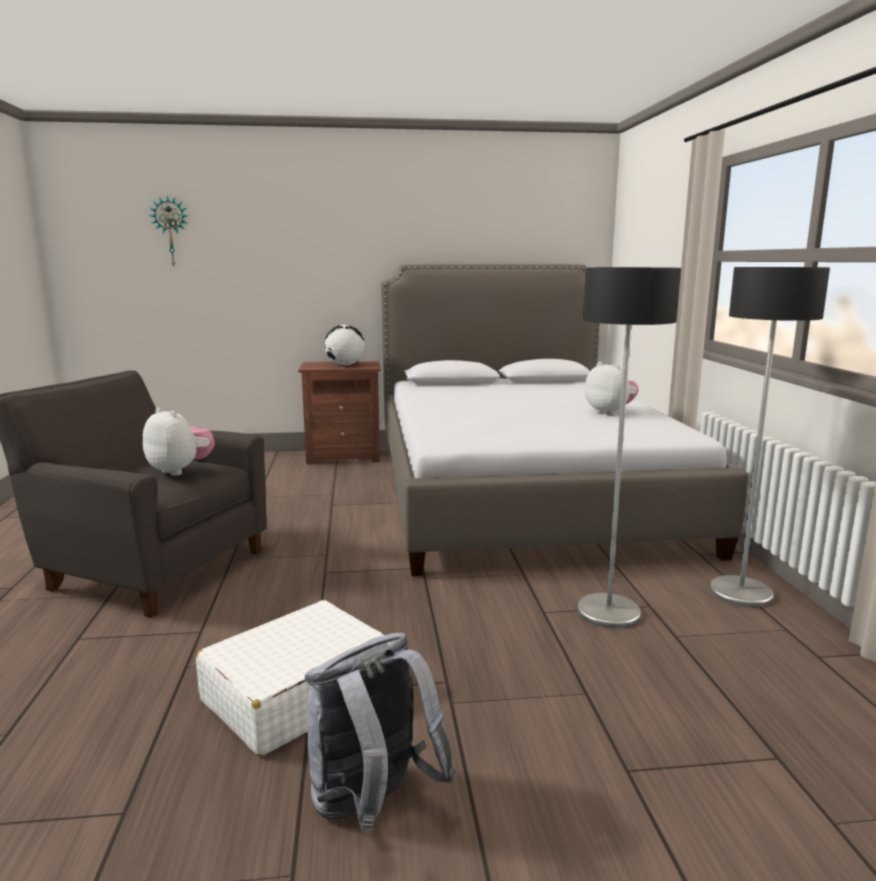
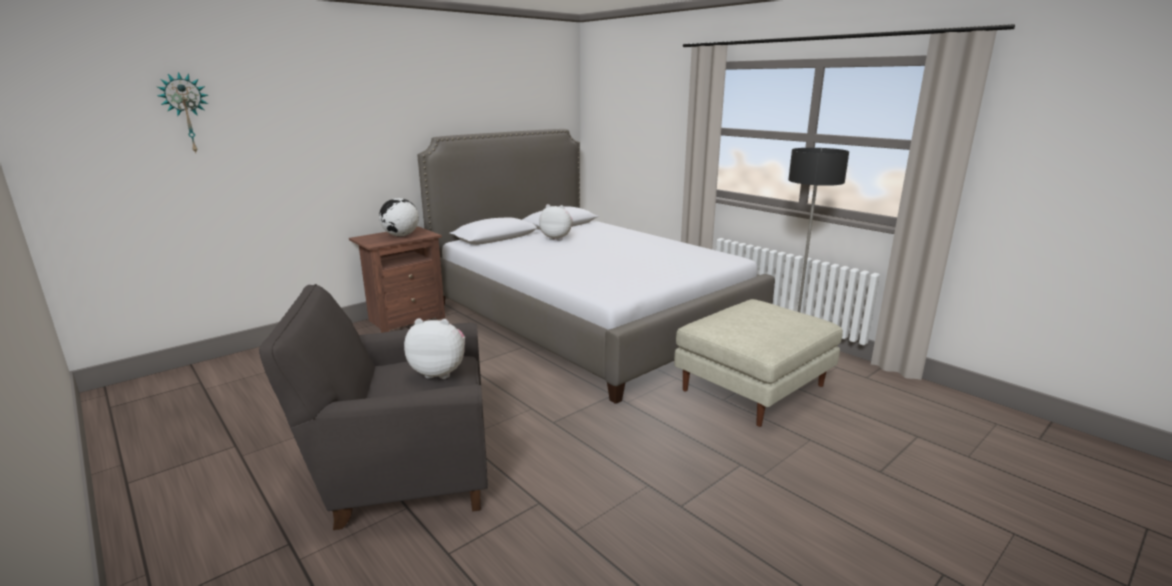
camera: 35 degrees left, 5 degrees up
white suitcase [196,600,384,756] -> none
grey backpack [305,633,457,832] -> none
floor lamp [577,267,681,629] -> beige ottoman [674,299,843,427]
plush toy [584,362,639,415] -> plush toy moved to [539,204,573,241]

